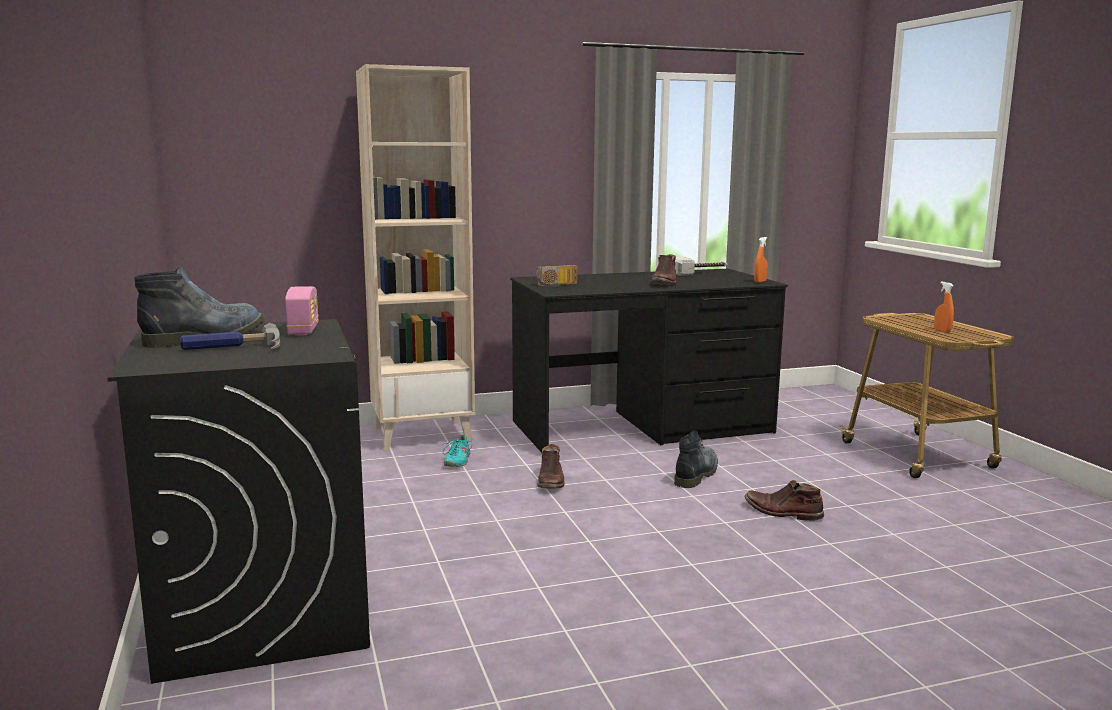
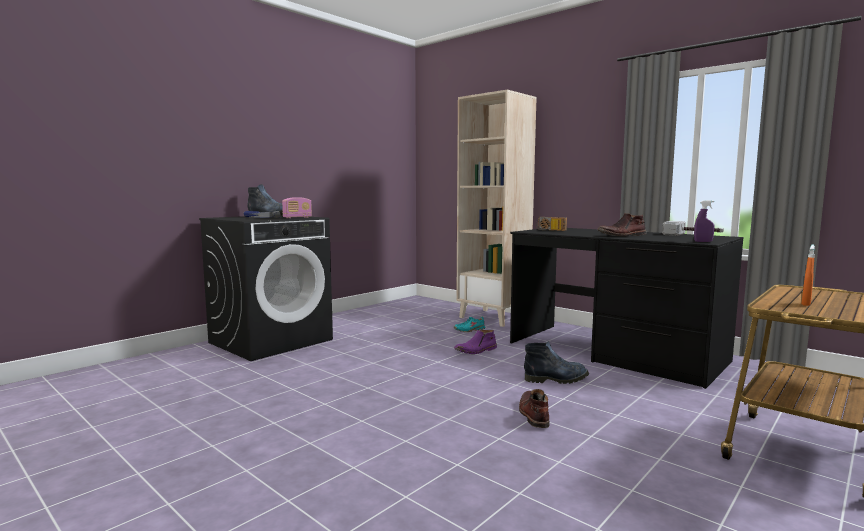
camera: 60 degrees right, 5 degrees down
brown boot [537,444,565,489] -> purple boot [454,330,497,354]
orange spray bottle [754,237,768,283] -> purple spray bottle [694,200,715,242]

